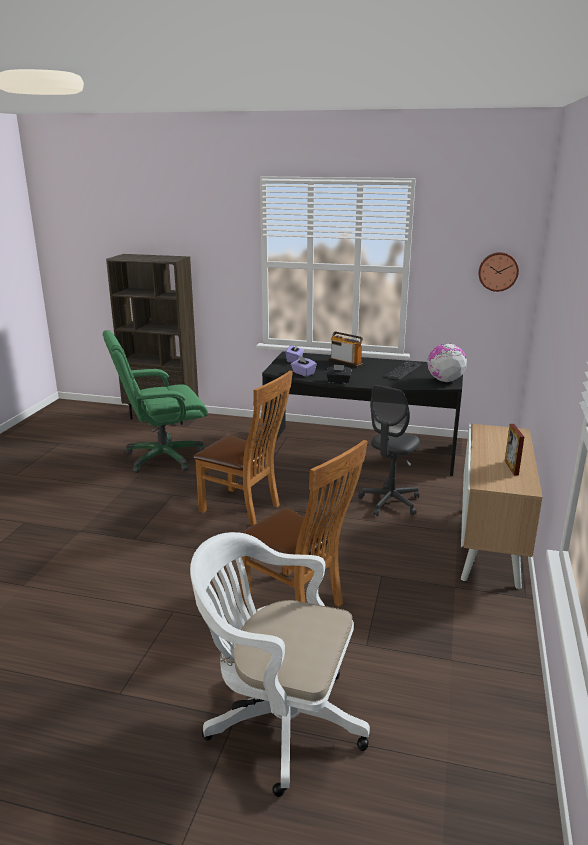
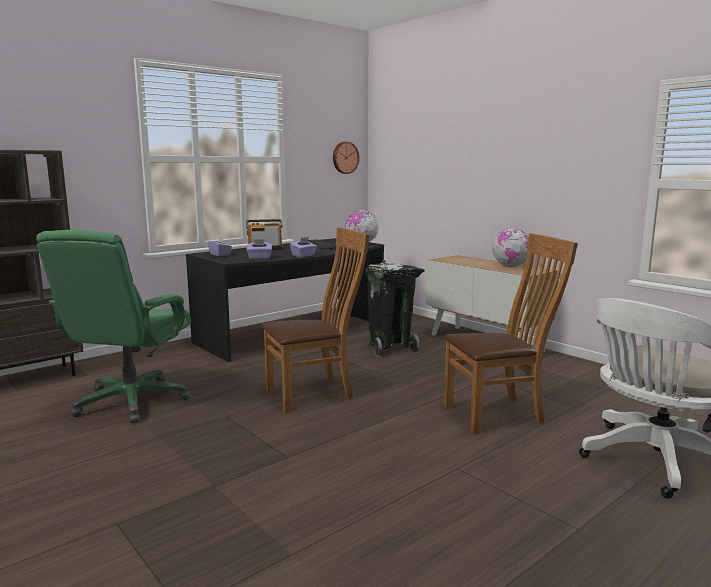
camera: 55 degrees left, 10 degrees down
black tissue box [326,365,352,384] -> purple tissue box [290,237,317,257]
grey office chair [358,384,420,516] -> black trash can [365,260,425,357]
picture frame [505,424,524,475] -> globe [492,228,528,267]

